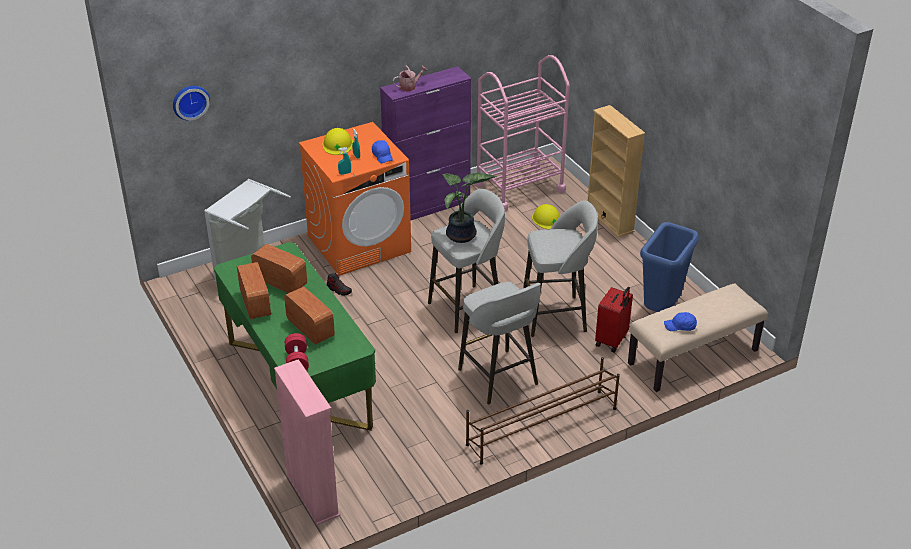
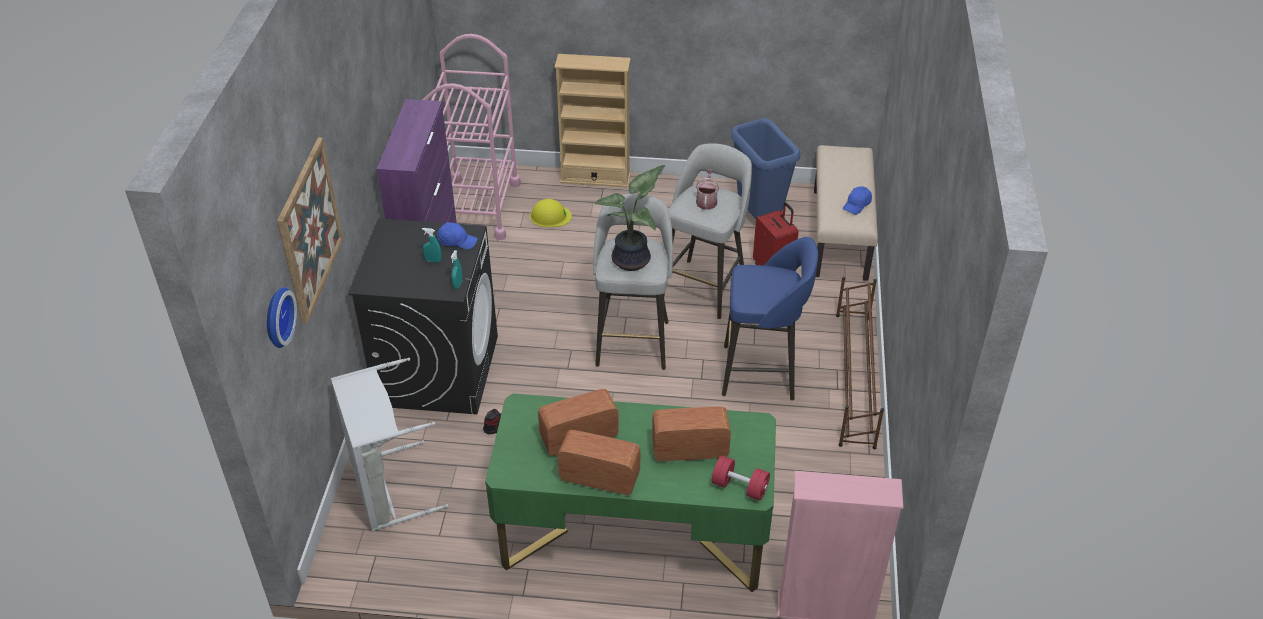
camera: 55 degrees left, 5 degrees up
orange washing machine [299,122,411,276] -> black washing machine [348,218,498,414]
yellow hard hat [322,128,353,155] -> none
watering can [393,65,427,92] -> watering can moved to [696,169,719,210]
grey stool [458,282,541,405] -> blue stool [722,237,818,400]
none -> picture [277,137,343,324]

